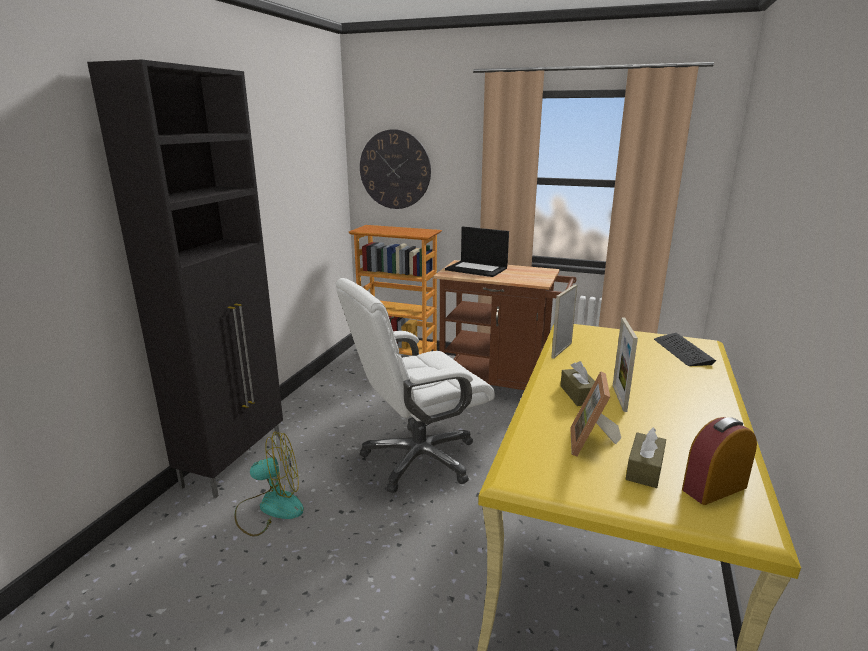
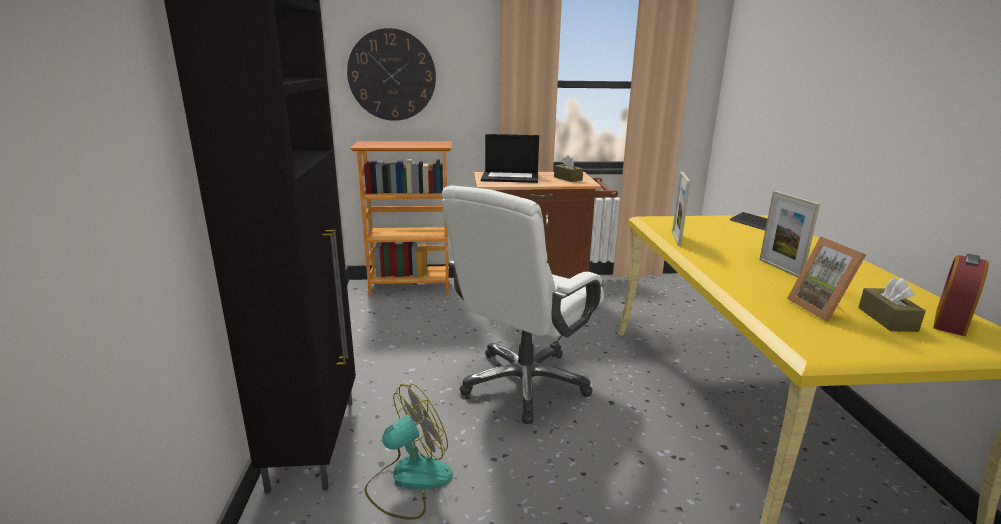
camera: 25 degrees left, 0 degrees up
brown tissue box [560,361,595,406] -> brown tissue box moved to [554,155,583,182]

